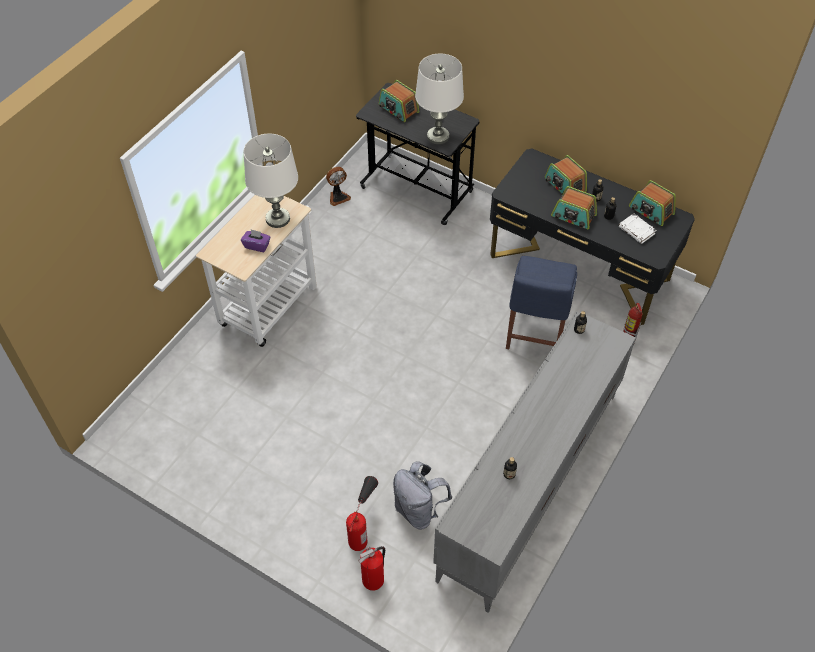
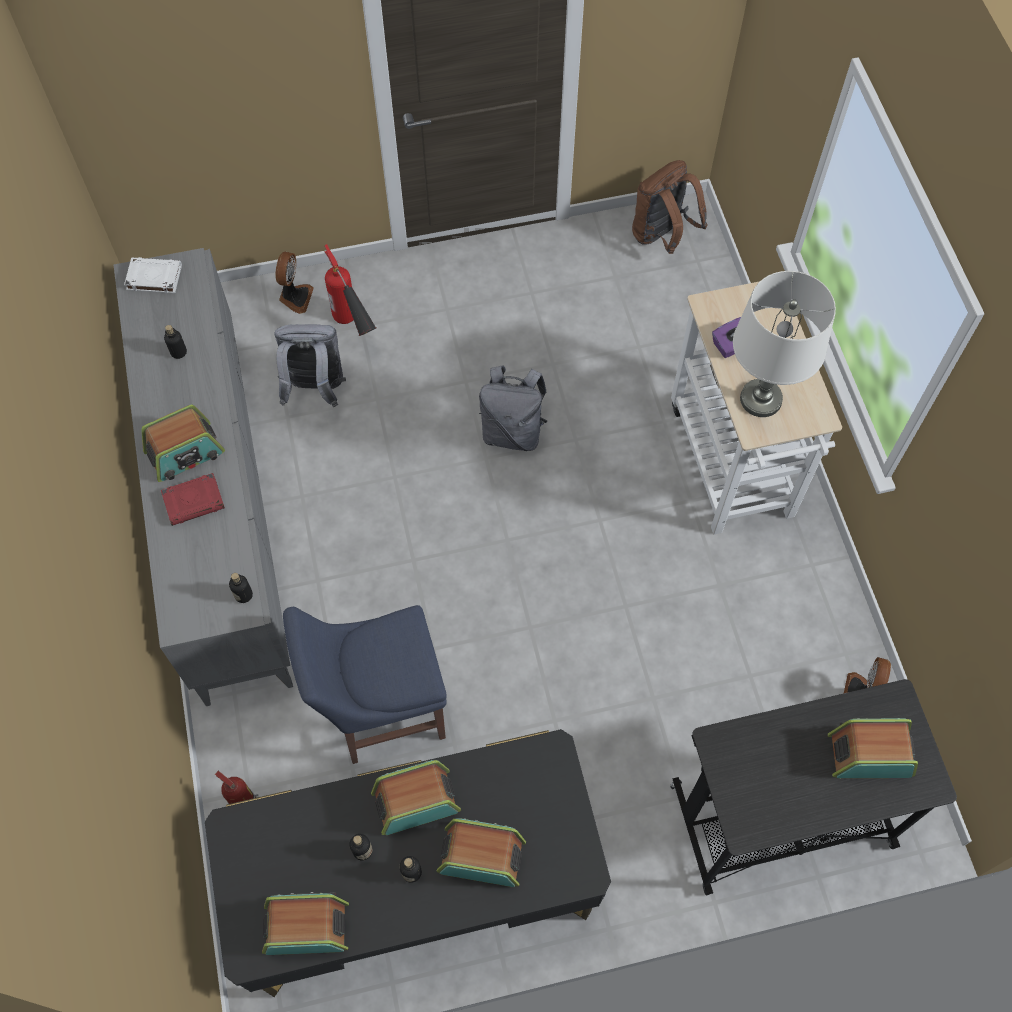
camera: 135 degrees right, 10 degrees up
fire extinguisher [358,546,385,591] -> fan [275,252,314,314]
white table lamp [415,54,464,144] -> none
blue chair [506,256,577,349] -> blue chair turned 75 degrees counterclockwise [283,605,447,764]
white book [618,213,657,244] -> white book moved to [124,257,182,293]
none -> radio [141,405,225,482]
none -> red book [161,473,225,526]
none -> grey backpack [479,365,547,451]
none -> brown backpack [632,160,708,254]

